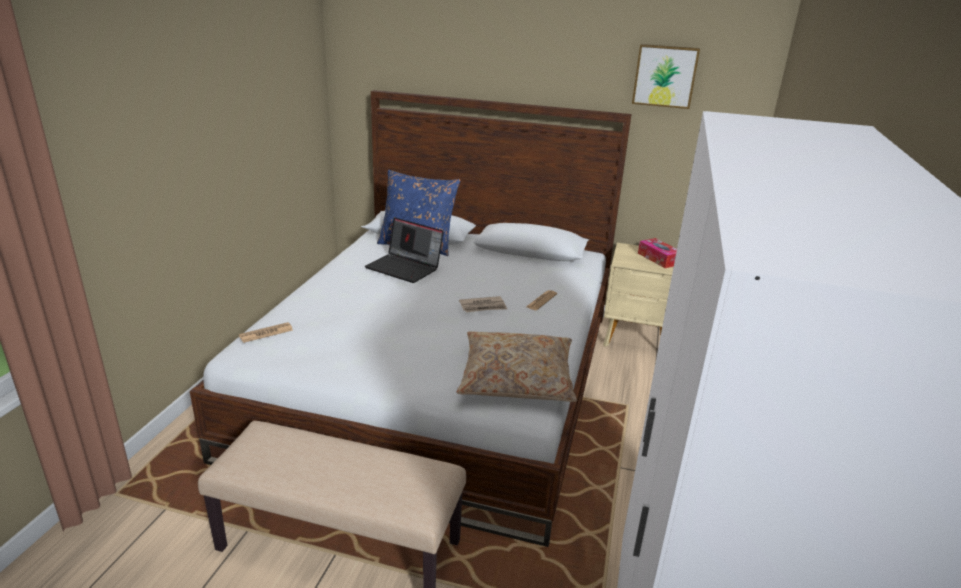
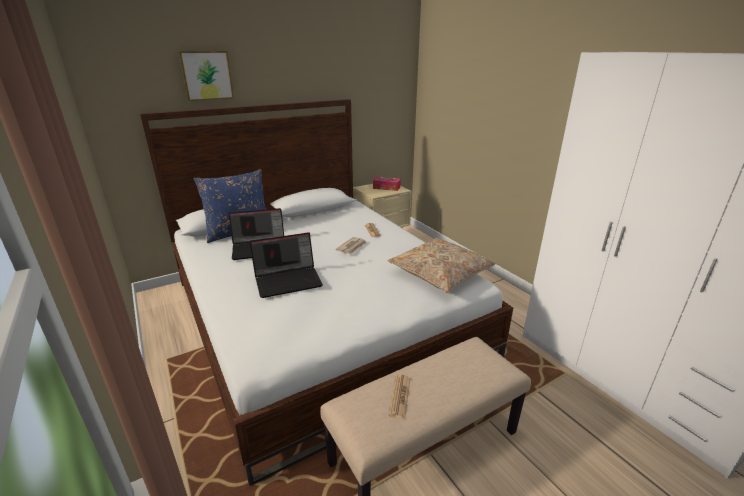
camera: 45 degrees left, 0 degrees up
newspaper [239,322,293,343] -> newspaper moved to [388,374,410,419]
picture [632,44,700,109] -> picture moved to [178,51,234,101]
none -> laptop [250,232,323,298]

